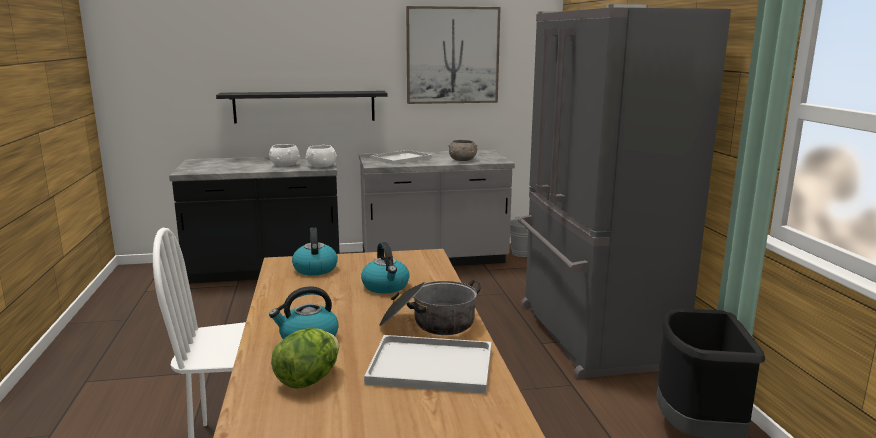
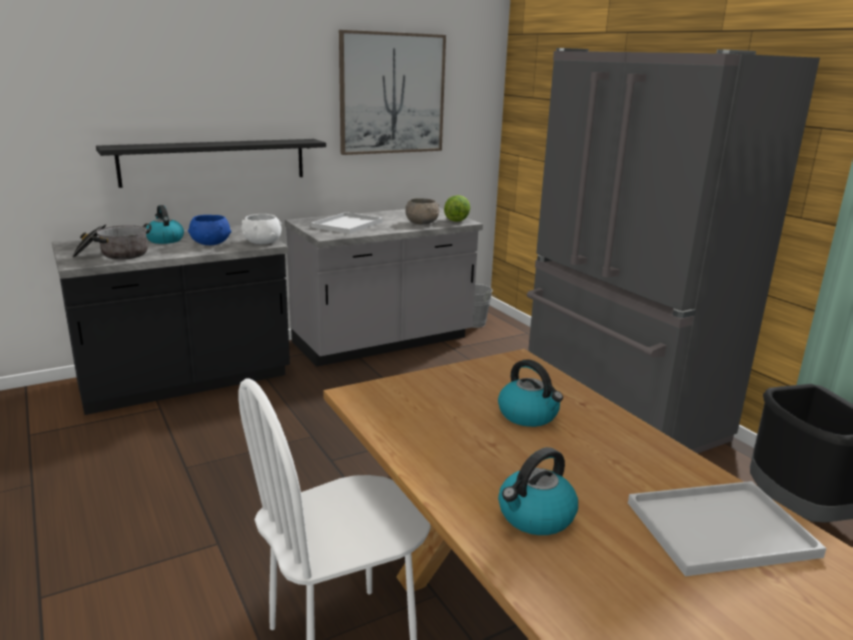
camera: 20 degrees left, 5 degrees up
white bowl [269,144,300,166] -> blue bowl [188,215,231,245]
lettuce [271,328,339,389] -> lettuce moved to [444,195,470,222]
kettle [292,228,338,276] -> kettle moved to [146,205,184,244]
cooking pot [379,280,481,335] -> cooking pot moved to [73,223,152,260]

